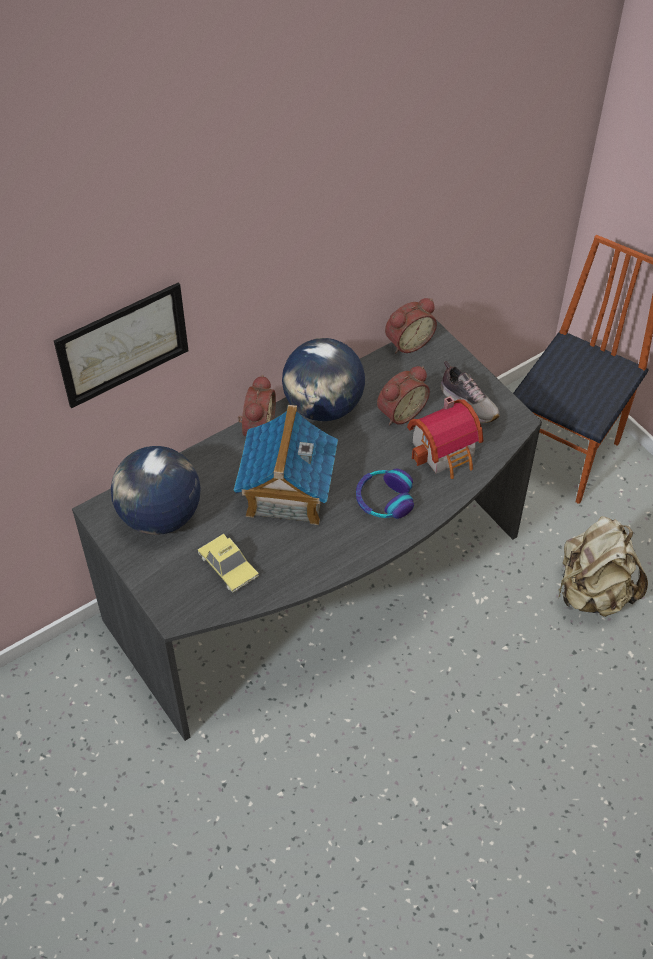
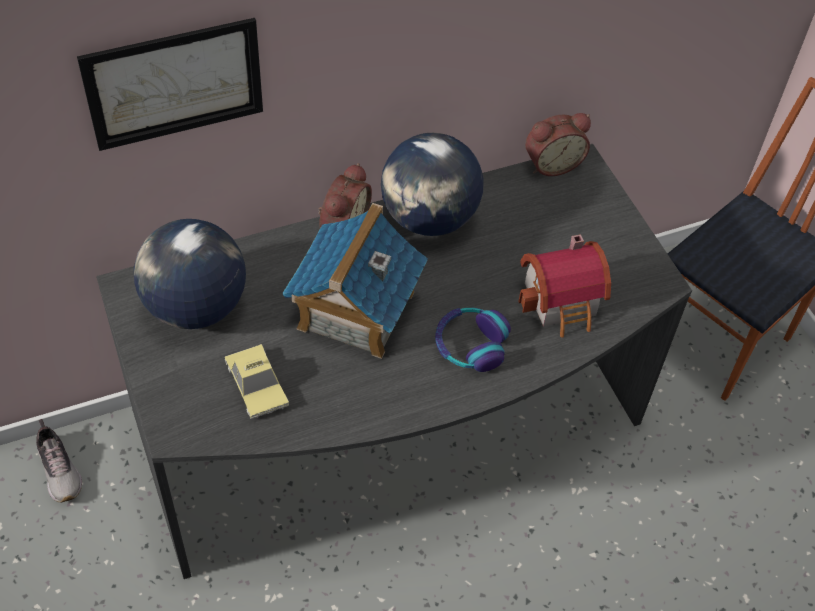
camera: 10 degrees right, 0 degrees up
alarm clock [377,366,430,425] -> none
shoe [440,361,499,423] -> shoe moved to [36,419,82,503]
beige backpack [558,516,648,617] -> none

